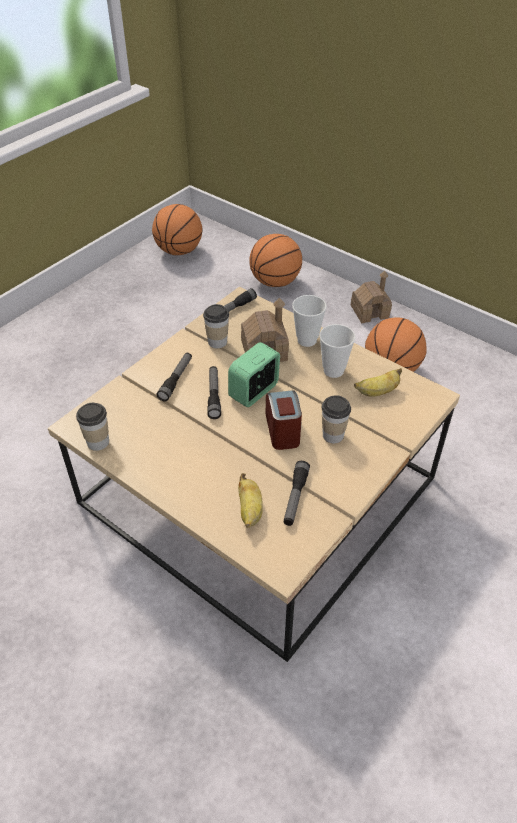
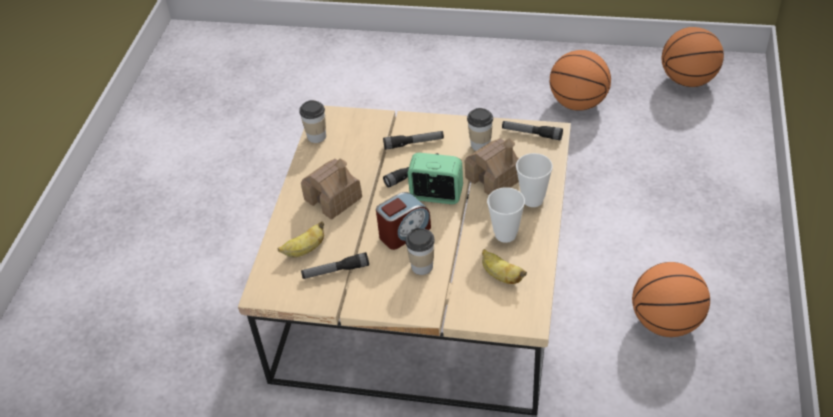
camera: 65 degrees right, 0 degrees up
basketball [249,234,302,287] -> basketball moved to [550,50,611,111]
toy house [351,271,392,324] -> toy house moved to [301,158,362,220]

